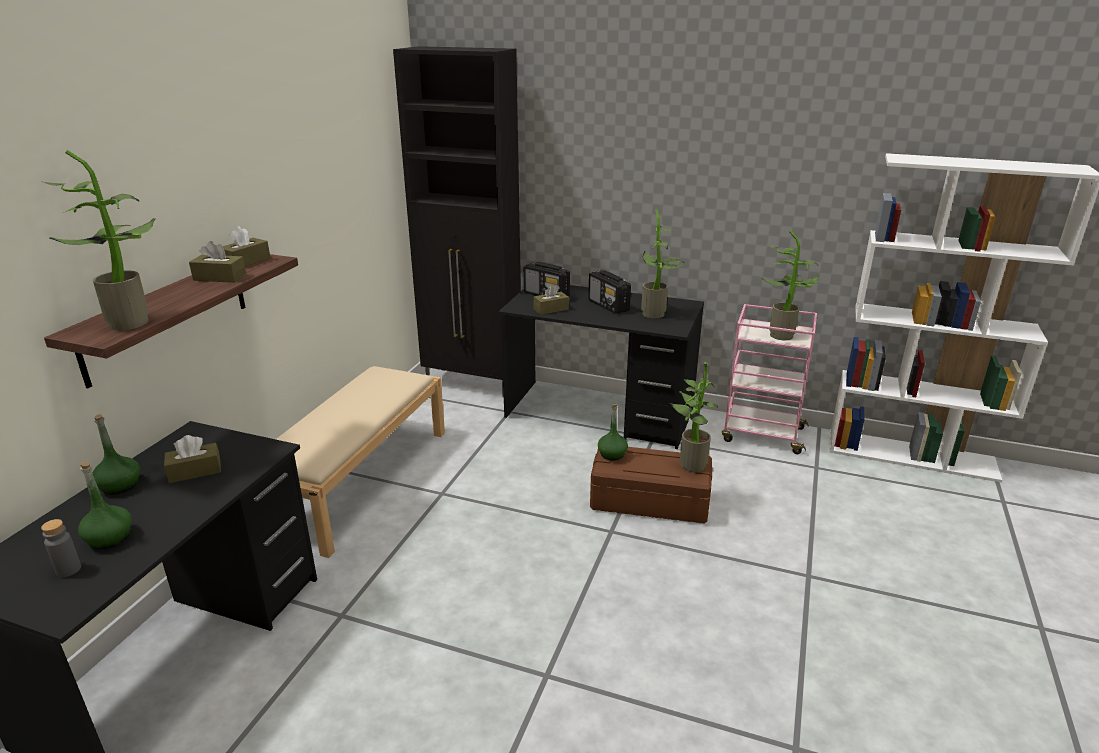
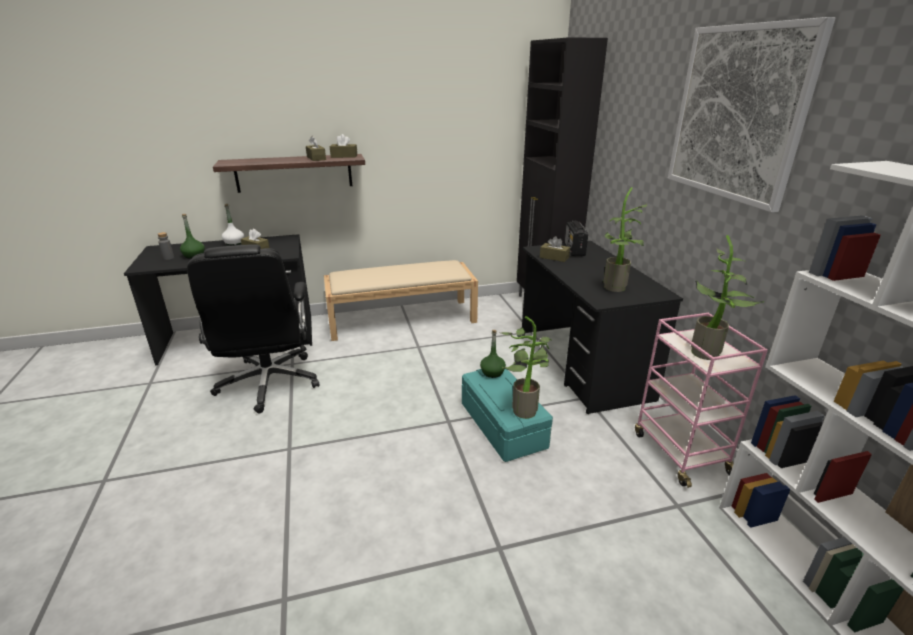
camera: 55 degrees right, 0 degrees up
potted plant [41,150,156,330] -> none
green bottle [92,414,140,495] -> white bottle [222,204,244,246]
radio [588,270,631,314] -> none
brown storage box [590,447,712,524] -> turquoise storage box [462,367,553,462]
none -> black office chair [187,244,320,414]
none -> picture [668,17,836,213]

